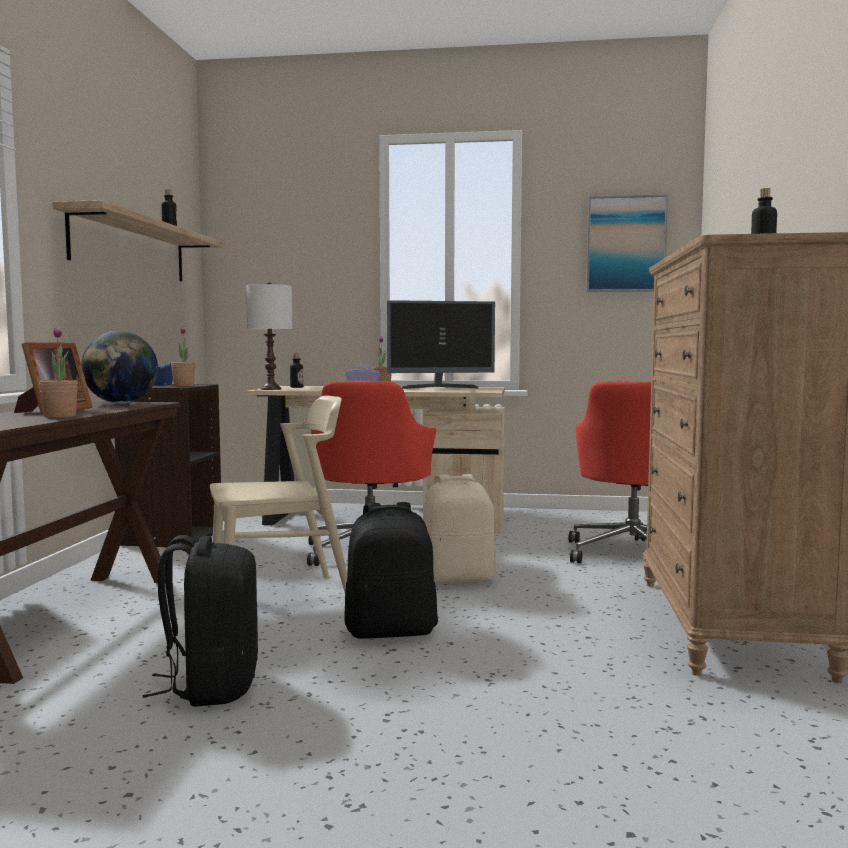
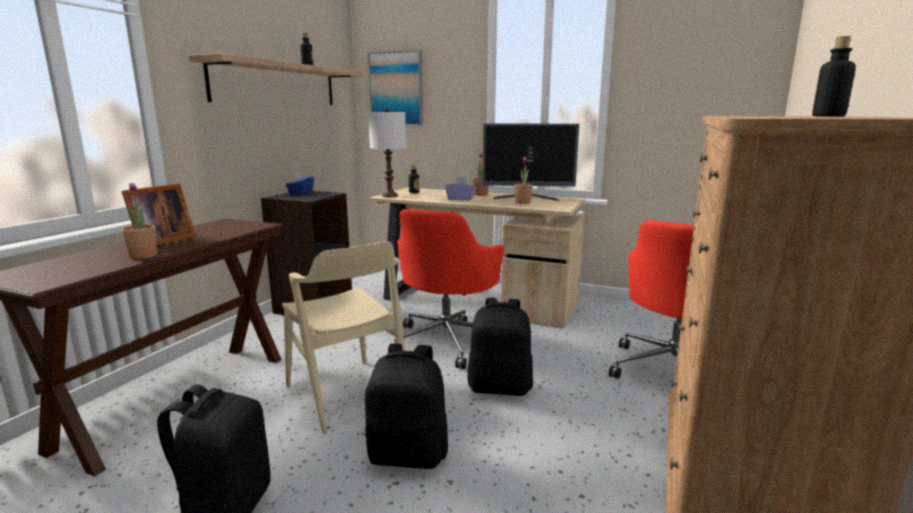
camera: 15 degrees right, 10 degrees up
globe [81,331,158,404] -> none
potted plant [171,327,195,387] -> potted plant moved to [514,157,532,204]
beige chair [210,395,347,592] -> beige chair turned 60 degrees clockwise [282,241,405,433]
beige backpack [423,474,497,584] -> black backpack [468,298,533,396]
picture [586,194,668,292] -> picture moved to [368,50,423,126]

